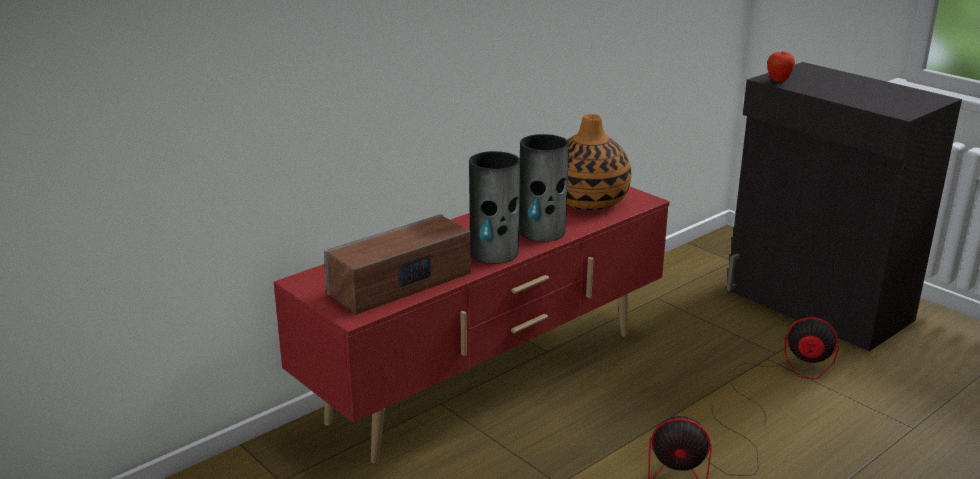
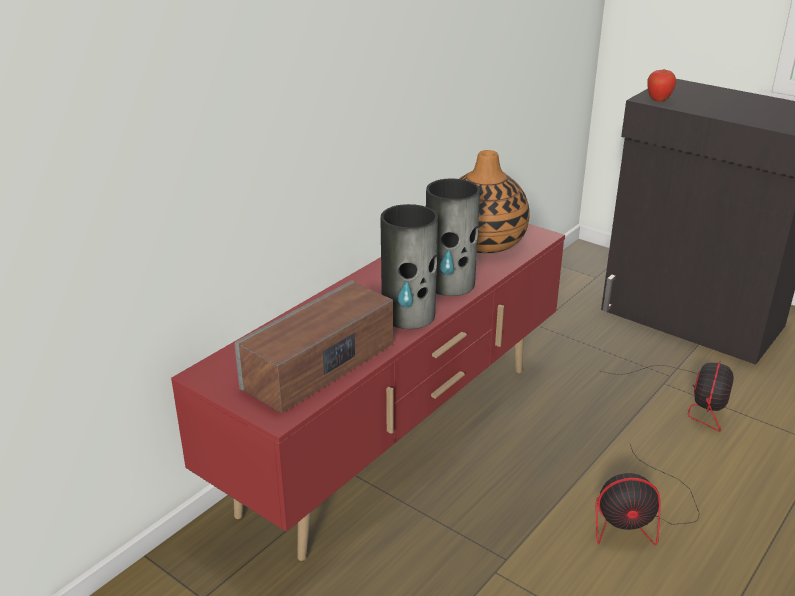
camera: 10 degrees left, 5 degrees up
fan [731,316,839,426] -> fan turned 105 degrees clockwise [601,361,734,432]

